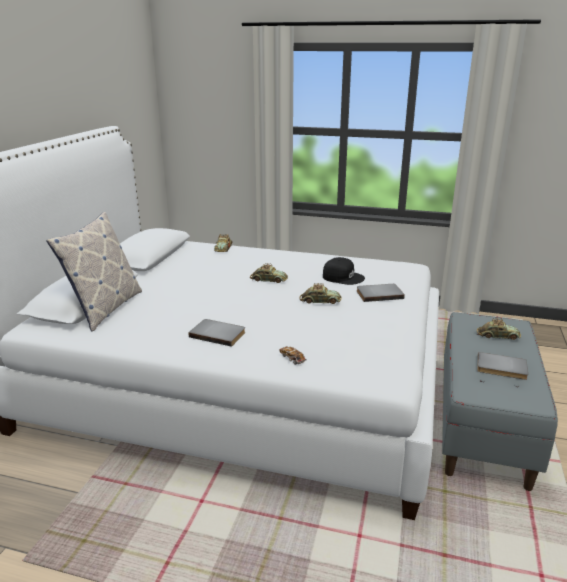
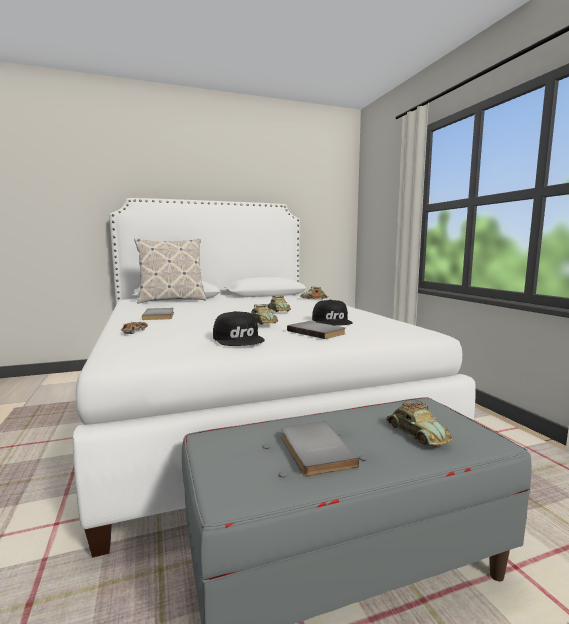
camera: 55 degrees right, 15 degrees down
none -> black cap [213,311,265,346]

